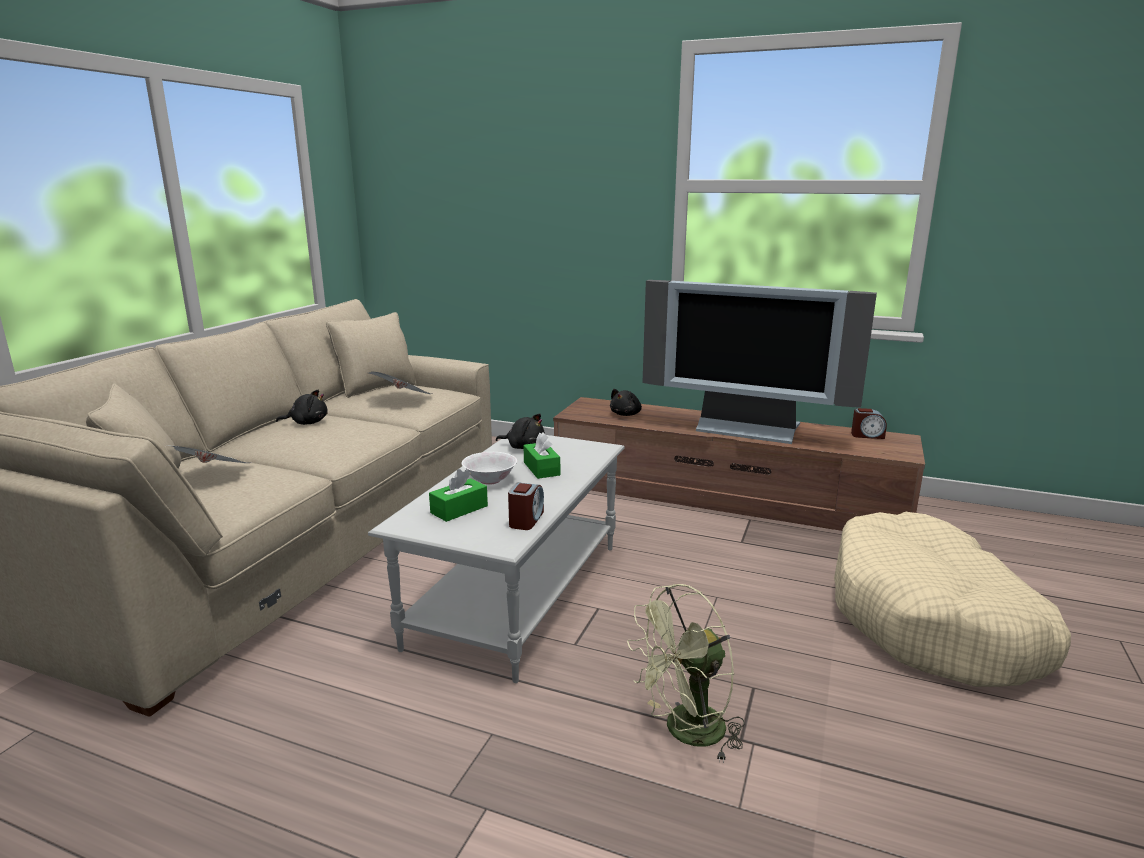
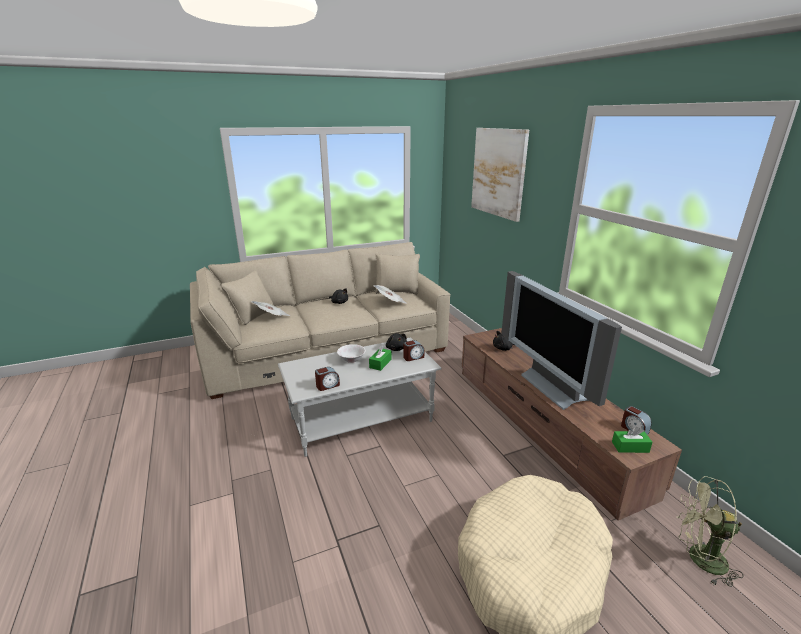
camera: 45 degrees right, 5 degrees up
green tissue box [429,469,488,522] -> green tissue box moved to [612,427,653,453]
green fan [627,584,745,763] -> green fan moved to [677,476,743,587]
none -> alarm clock [403,340,424,361]
none -> picture [471,128,529,222]

